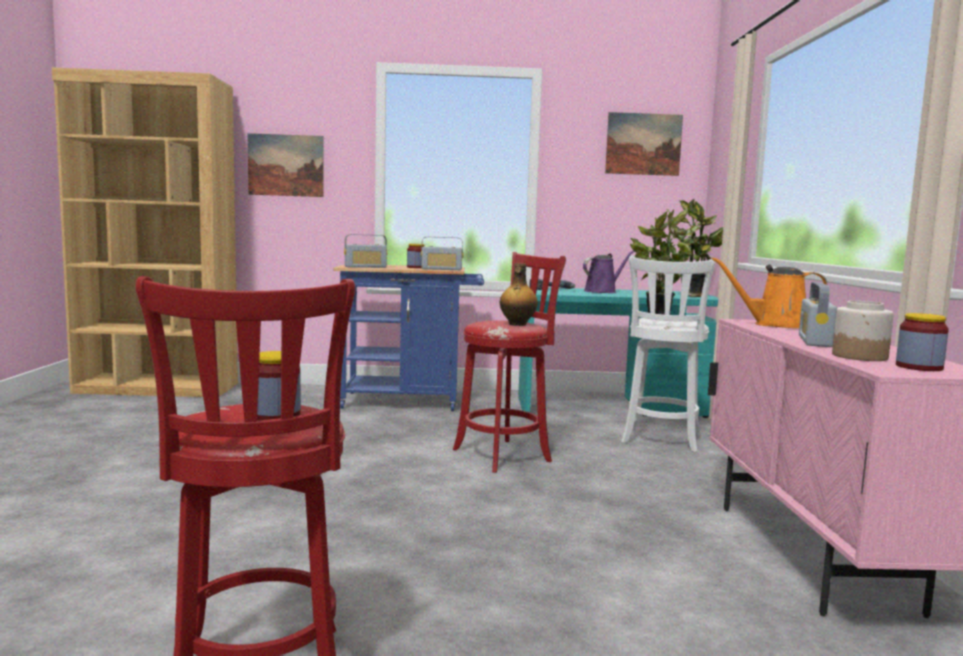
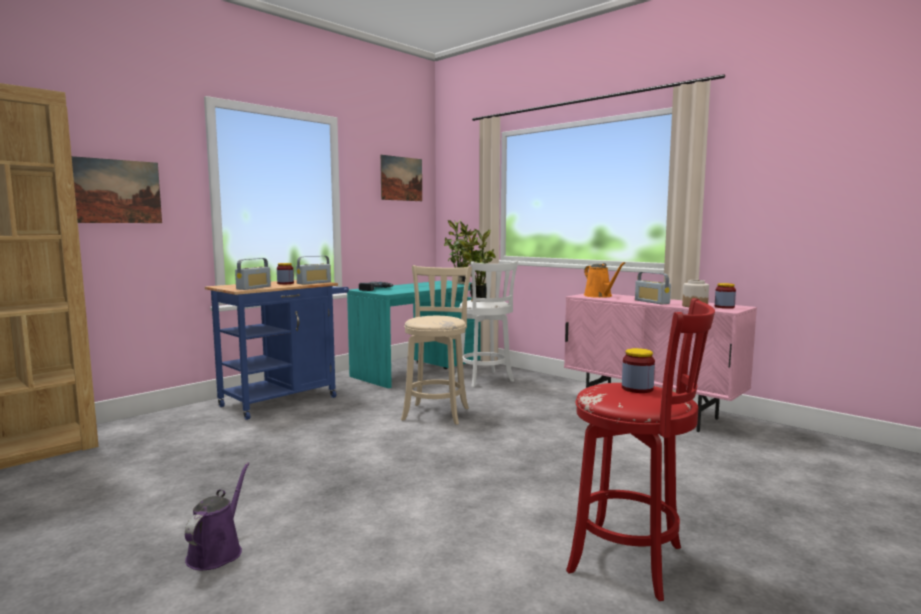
camera: 45 degrees left, 0 degrees up
red stool [453,252,566,473] -> beige stool [401,265,472,425]
bottle [500,263,538,326] -> none
purple watering can [583,251,634,293] -> purple watering can moved to [185,462,249,570]
orange watering can [712,257,827,328] -> orange watering can turned 75 degrees counterclockwise [584,262,625,298]

